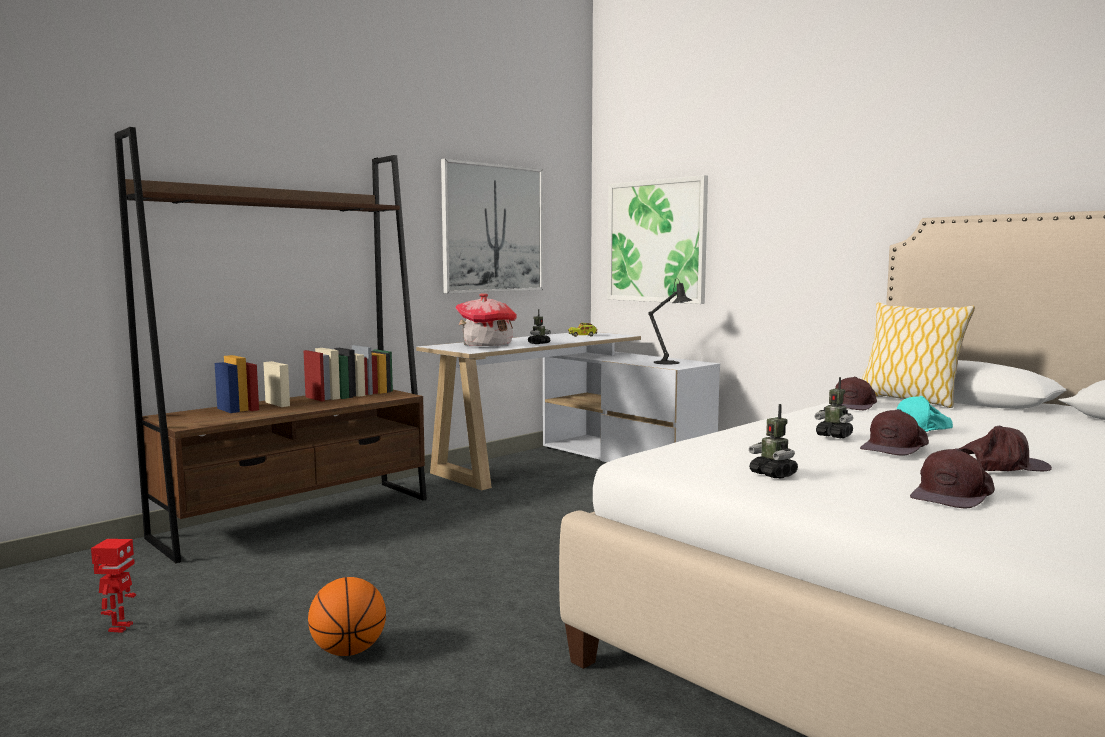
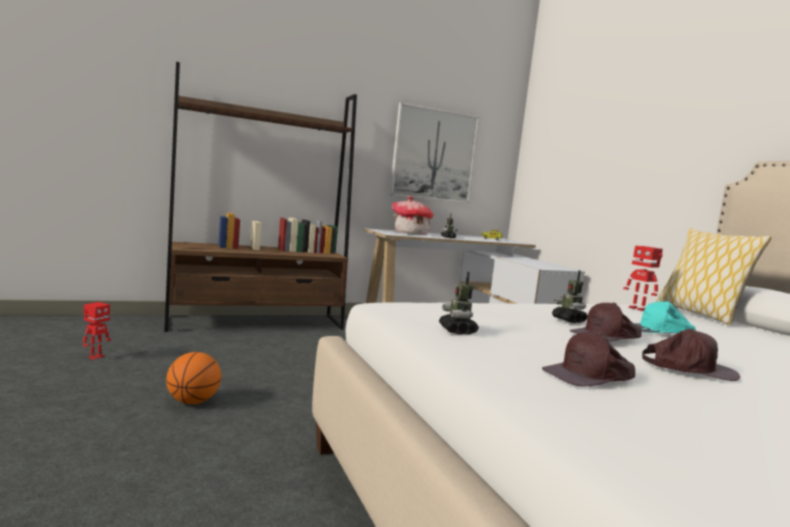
camera: 20 degrees right, 0 degrees up
picture [607,175,708,304] -> none
black table lamp [648,278,692,365] -> none
brown cap [830,377,877,410] -> toy robot [623,246,663,311]

